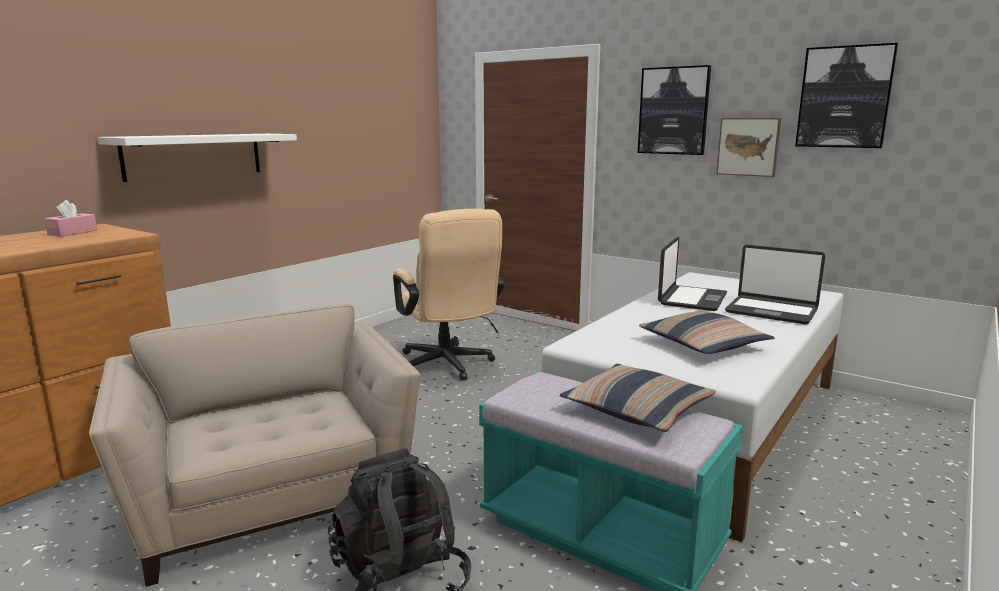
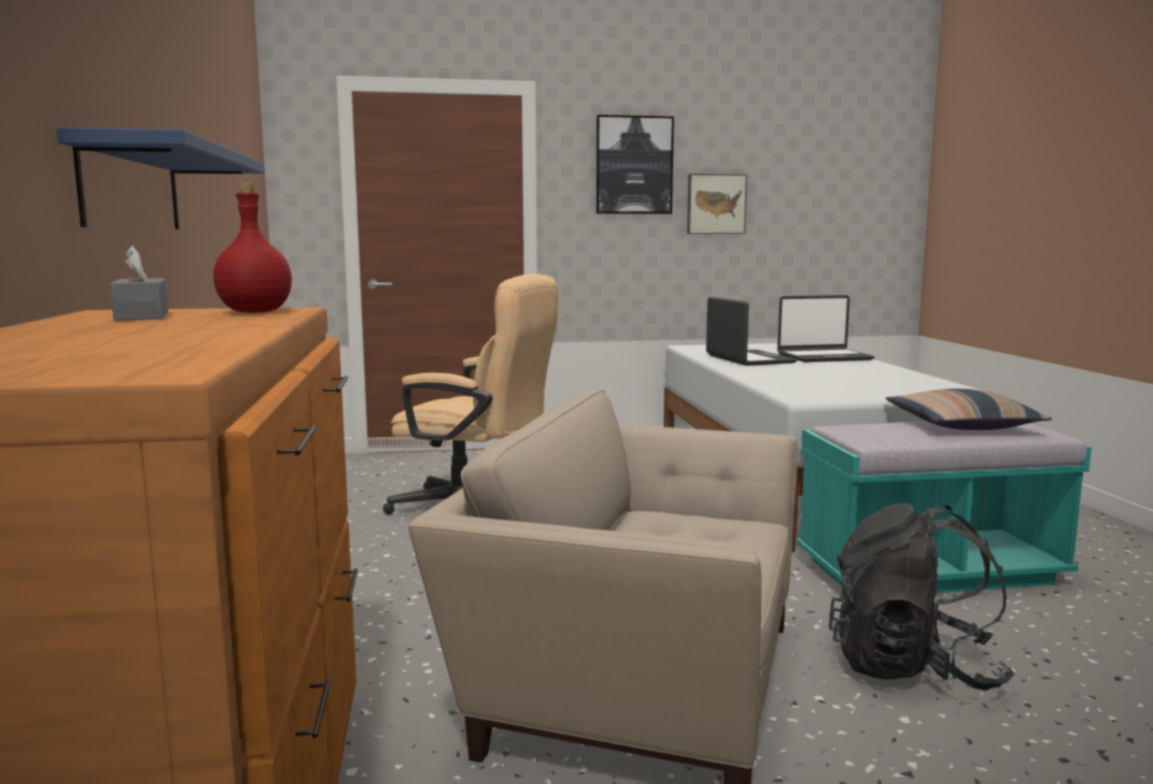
camera: 45 degrees left, 5 degrees down
pink tissue box [45,200,97,236] -> grey tissue box [110,246,168,321]
white shelf [98,134,297,182] -> blue shelf [56,127,265,229]
pillow [639,312,774,354] -> none
picture [795,43,898,148] -> none
none -> red bottle [213,183,292,313]

